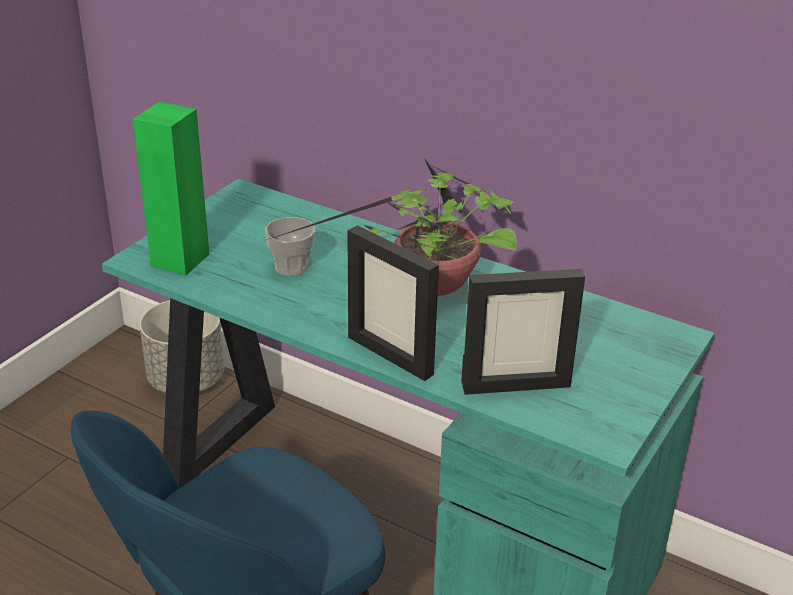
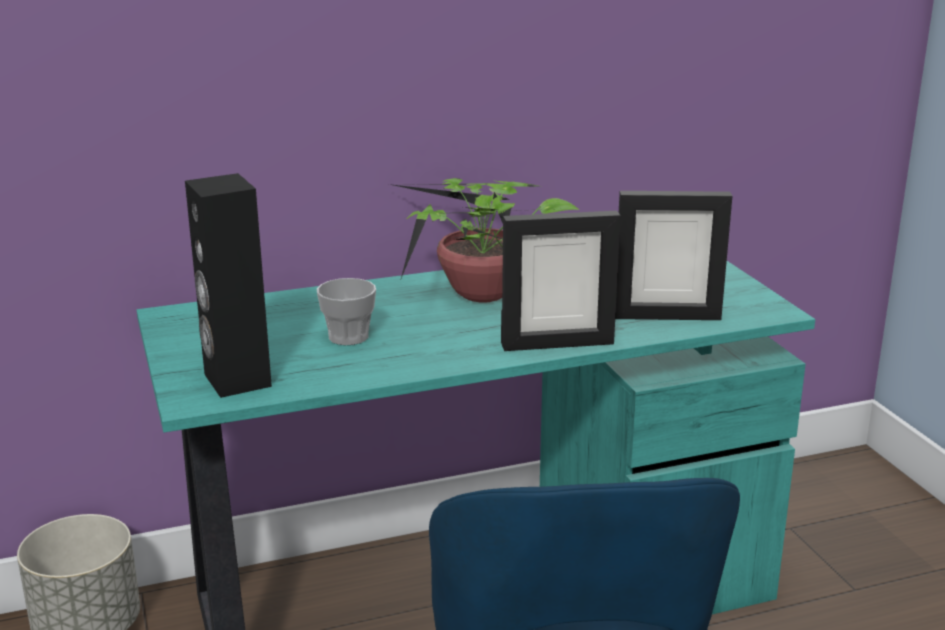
camera: 50 degrees left, 10 degrees down
green speaker [133,102,209,276] -> black speaker [185,173,272,398]
picture frame [461,269,585,395] -> picture frame turned 60 degrees clockwise [615,191,732,320]

